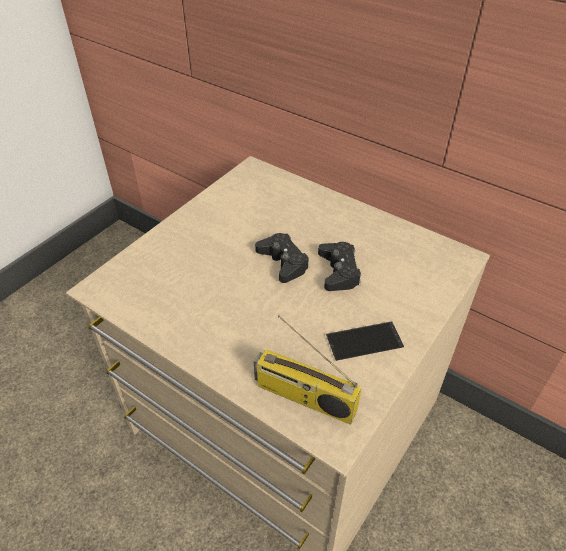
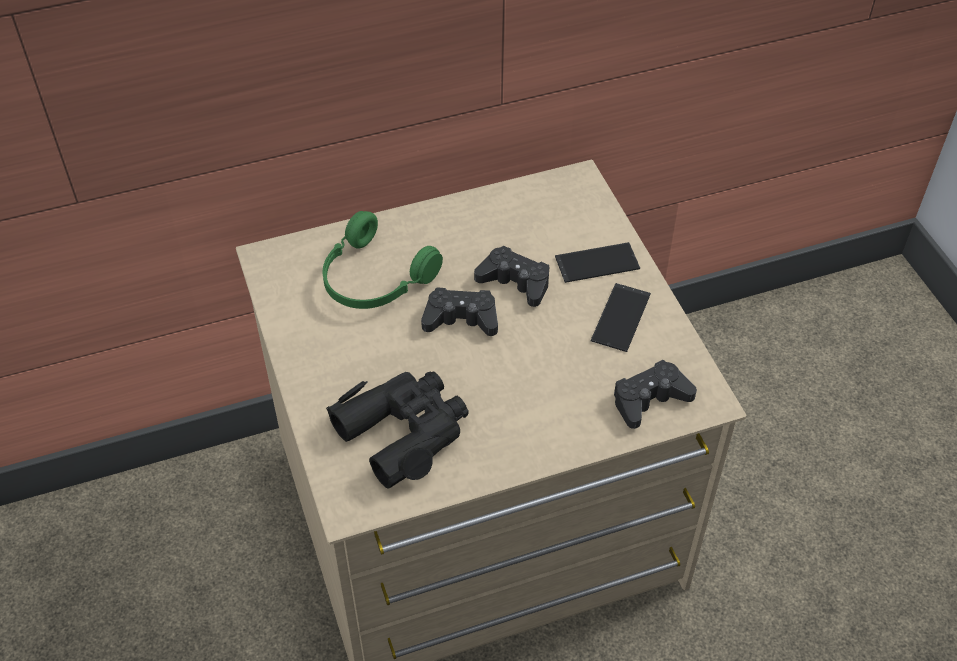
camera: 55 degrees left, 5 degrees up
radio [254,315,362,425] -> black game controller [614,360,697,429]
none -> green headphones [323,211,443,309]
none -> black binoculars [326,371,469,489]
none -> phone [555,242,640,283]

